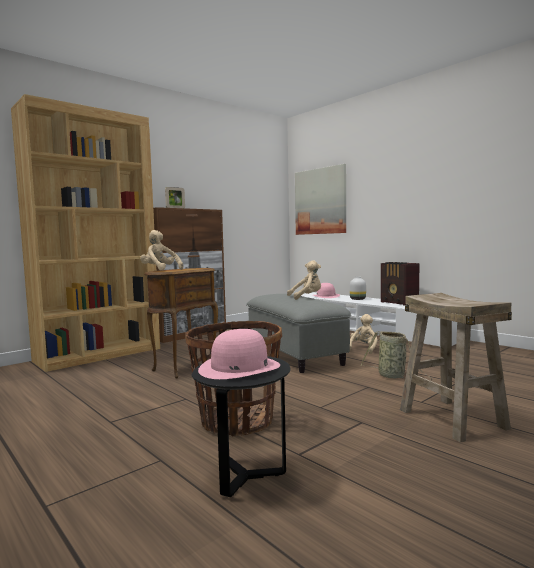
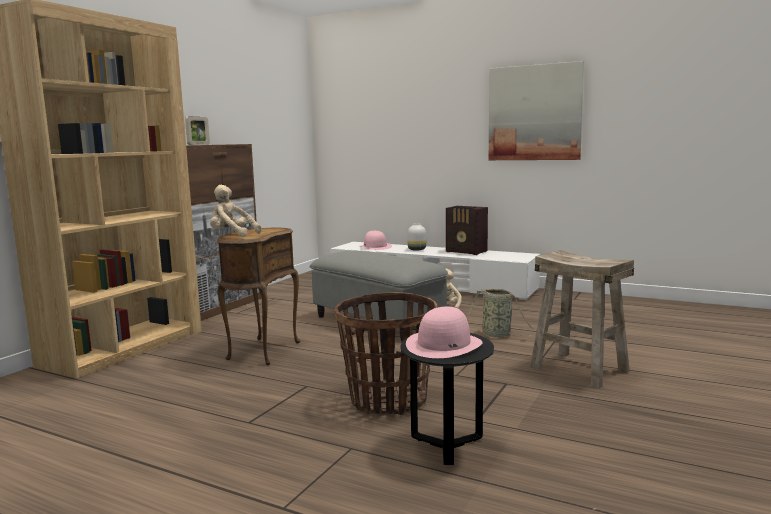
camera: 20 degrees left, 5 degrees up
beige plush toy [287,260,321,300] -> none
picture [295,164,346,235] -> picture moved to [489,61,584,160]

